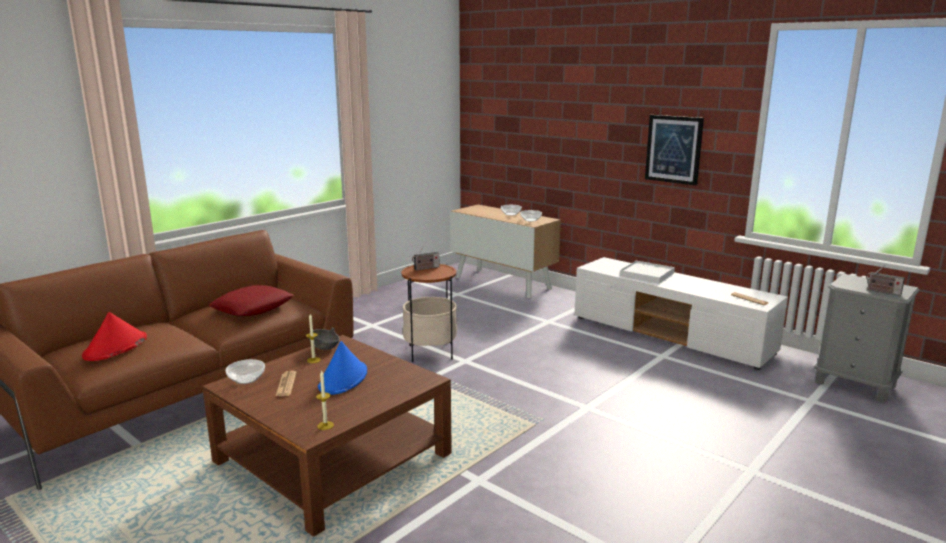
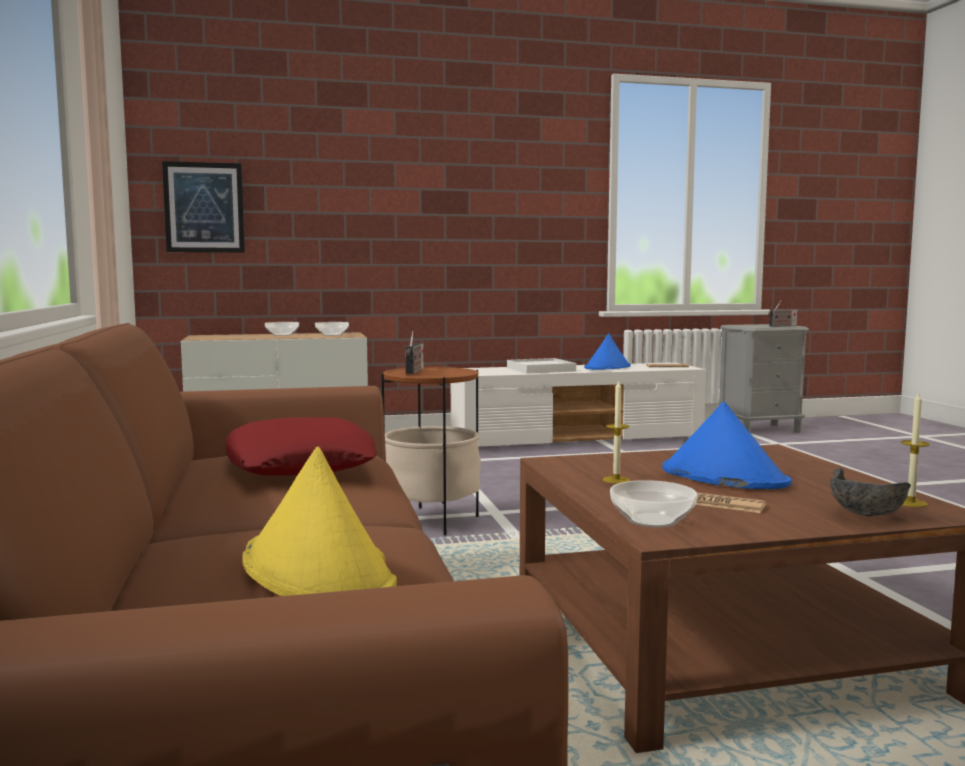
camera: 55 degrees left, 10 degrees down
red hat [82,312,147,361] -> yellow hat [242,447,397,596]
grey bowl [309,328,340,350] -> grey bowl moved to [830,467,911,517]
picture [645,115,704,186] -> picture moved to [162,161,245,253]
none -> blue hat [584,333,631,370]

